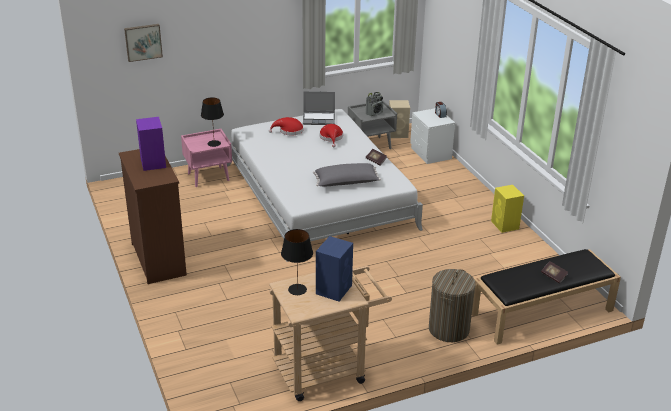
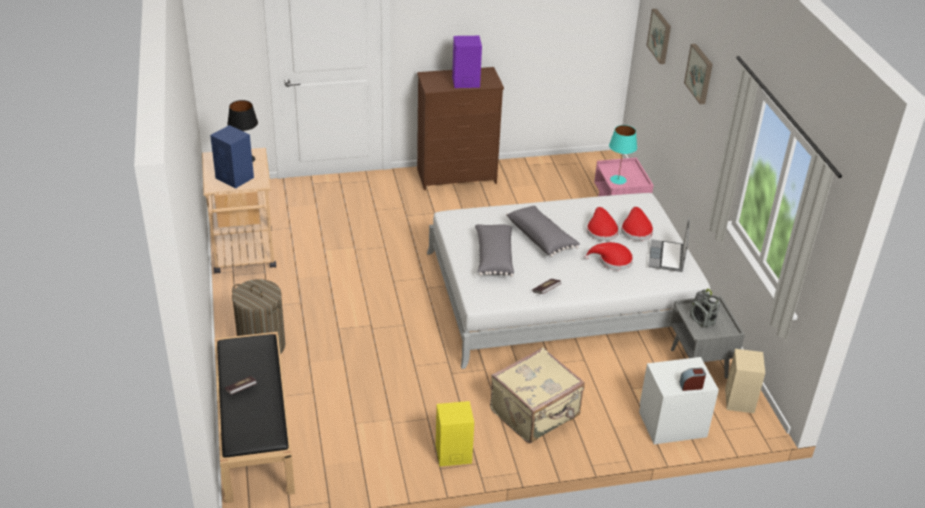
camera: 100 degrees right, 5 degrees up
black table lamp [201,97,224,147] -> turquoise table lamp [609,125,637,184]
none -> beige suitcase [490,347,585,443]
none -> grey pillow [506,206,580,257]
none -> red hat [586,207,619,241]
none -> picture [684,44,713,104]

